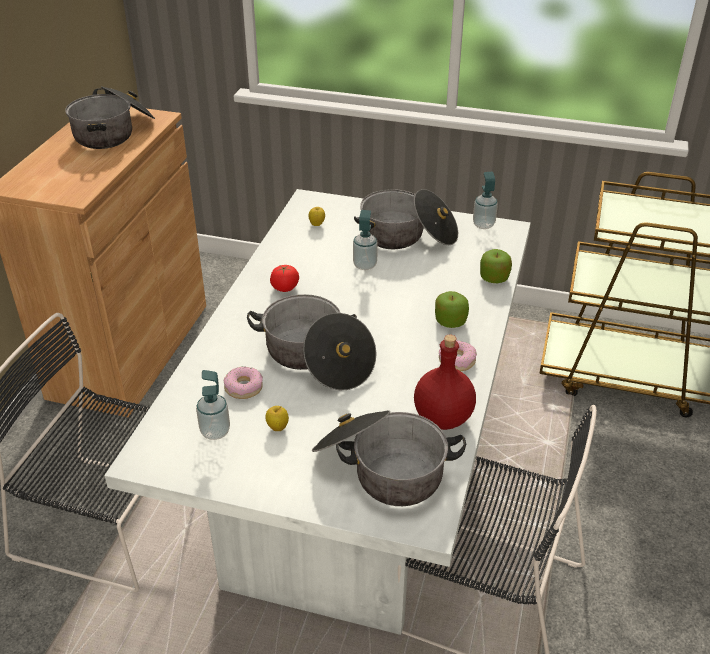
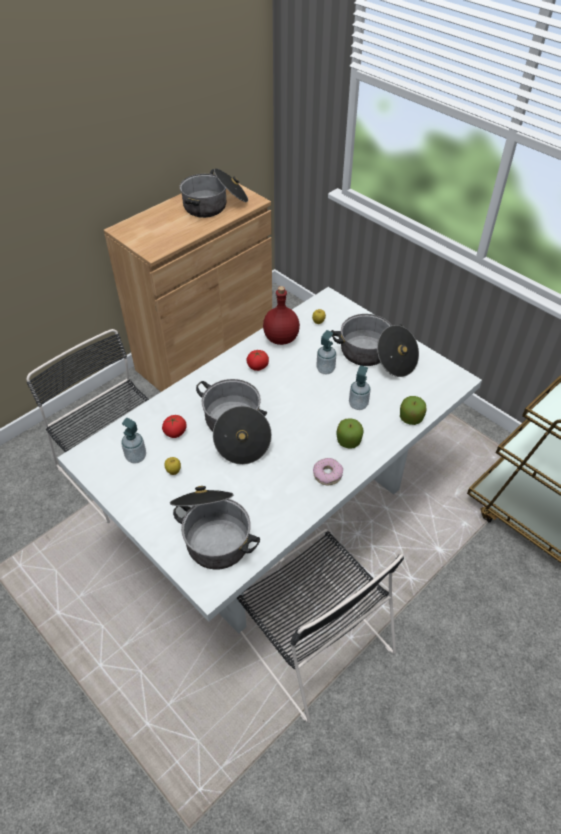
camera: 30 degrees right, 10 degrees up
donut [224,366,263,399] -> tomato [162,415,187,438]
red bottle [414,335,476,430] -> red bottle moved to [263,286,300,345]
soap dispenser [473,172,498,229] -> soap dispenser moved to [349,365,371,410]

